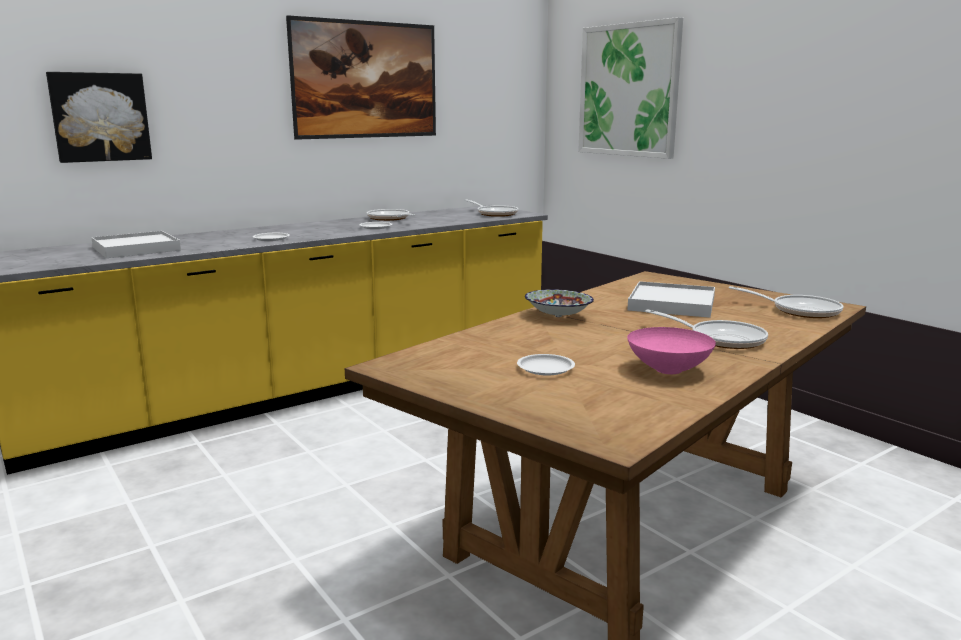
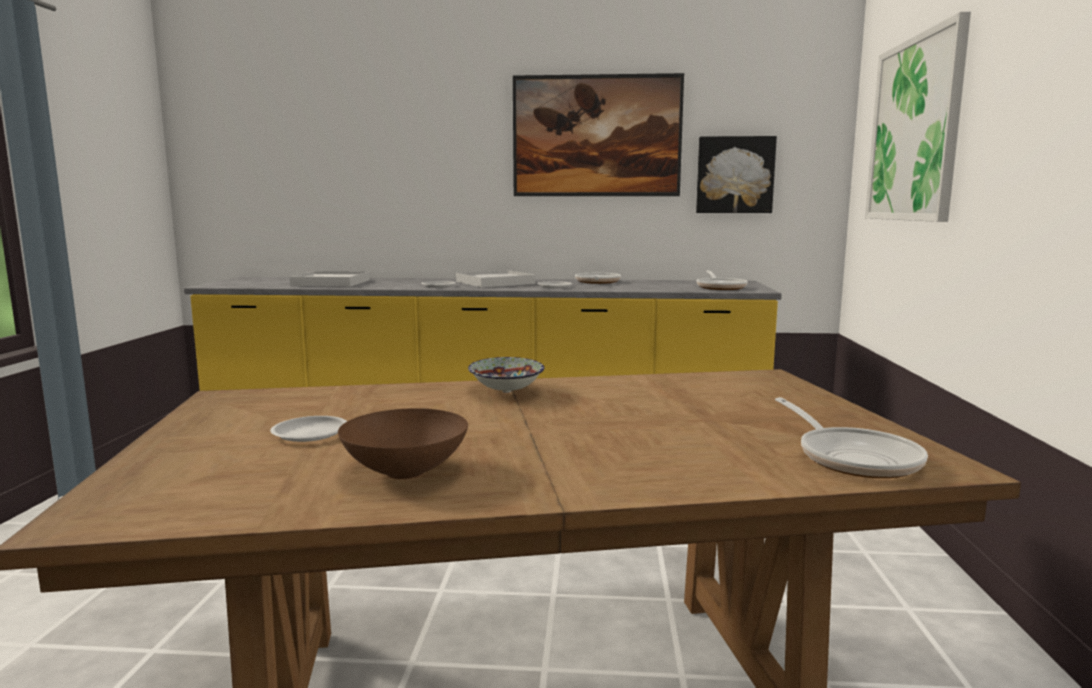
camera: 40 degrees right, 5 degrees down
picture [46,72,152,163] -> picture moved to [696,136,777,213]
white tray [627,281,715,318] -> white tray moved to [456,270,535,287]
pink bowl [627,327,716,374] -> brown bowl [338,408,468,479]
frying pan [645,309,768,349] -> none

